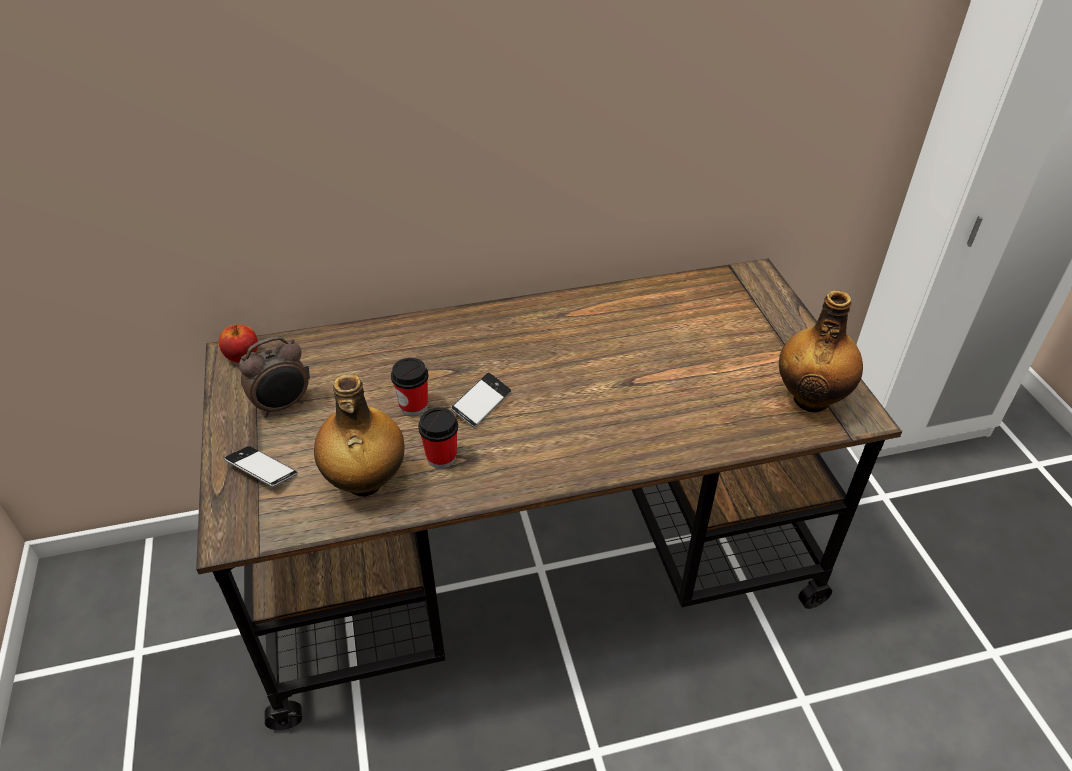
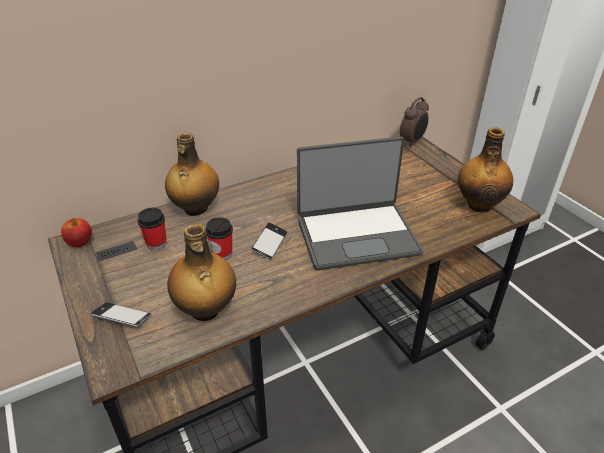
camera: 15 degrees left, 5 degrees down
alarm clock [239,336,309,418] -> alarm clock moved to [400,97,429,147]
cup [418,407,458,469] -> cup moved to [137,208,167,250]
none -> bottle [165,133,219,216]
none -> laptop [297,137,423,271]

